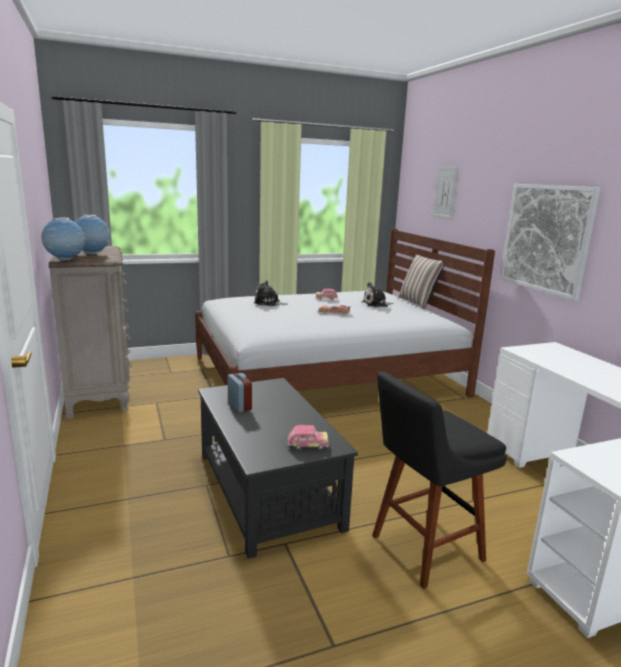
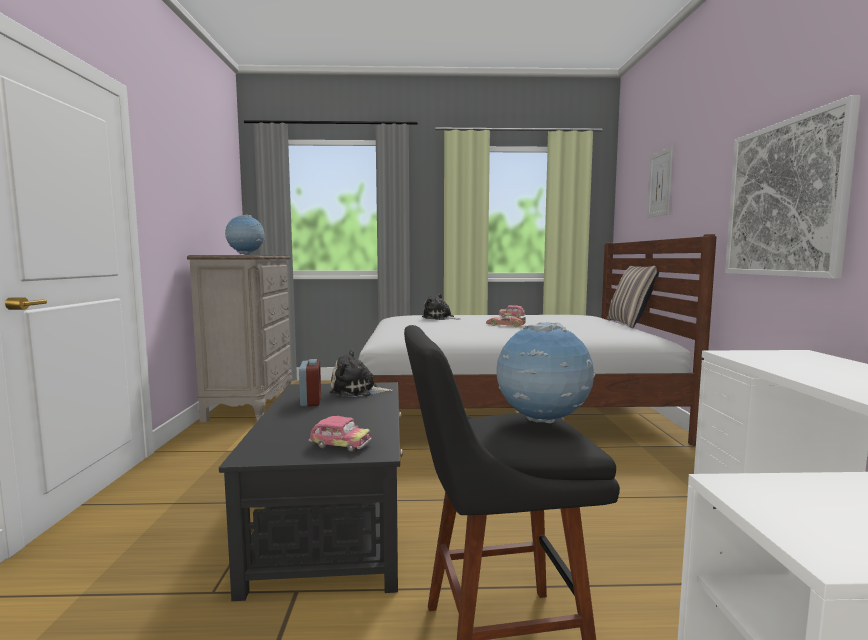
camera: 20 degrees right, 10 degrees down
globe [41,217,85,260] -> globe moved to [496,322,596,424]
plush toy [362,282,393,307] -> plush toy moved to [330,350,393,397]

